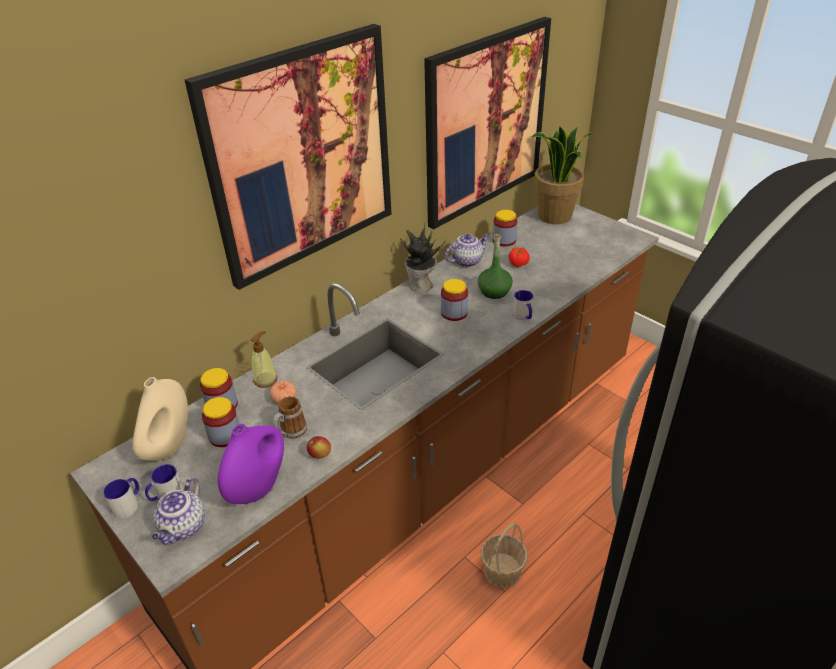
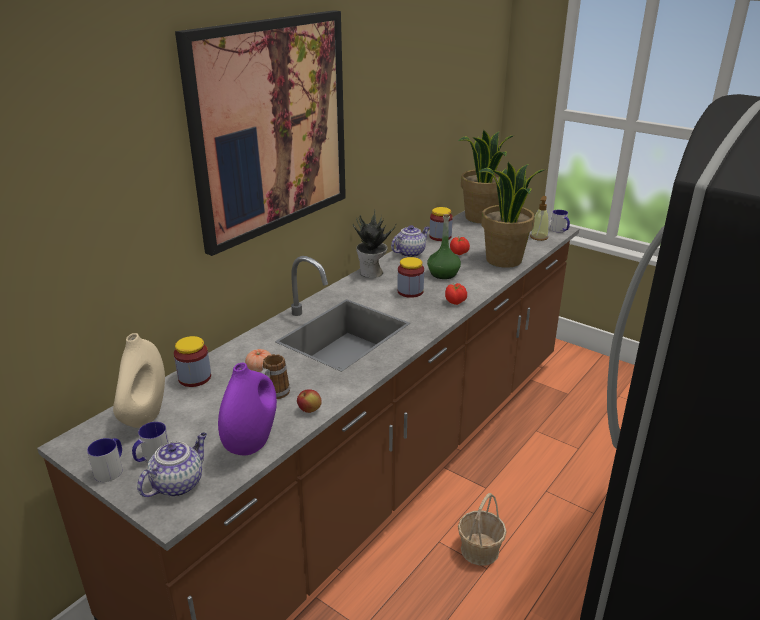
camera: 10 degrees left, 10 degrees down
teapot [152,477,205,545] -> teapot turned 150 degrees counterclockwise [137,433,207,497]
jar [202,397,239,447] -> none
soap dispenser [250,331,277,388] -> soap dispenser moved to [530,196,549,241]
picture [424,17,551,229] -> none
mug [513,290,533,320] -> mug moved to [550,210,570,232]
none -> tomato [445,283,467,305]
none -> potted plant [478,162,544,268]

